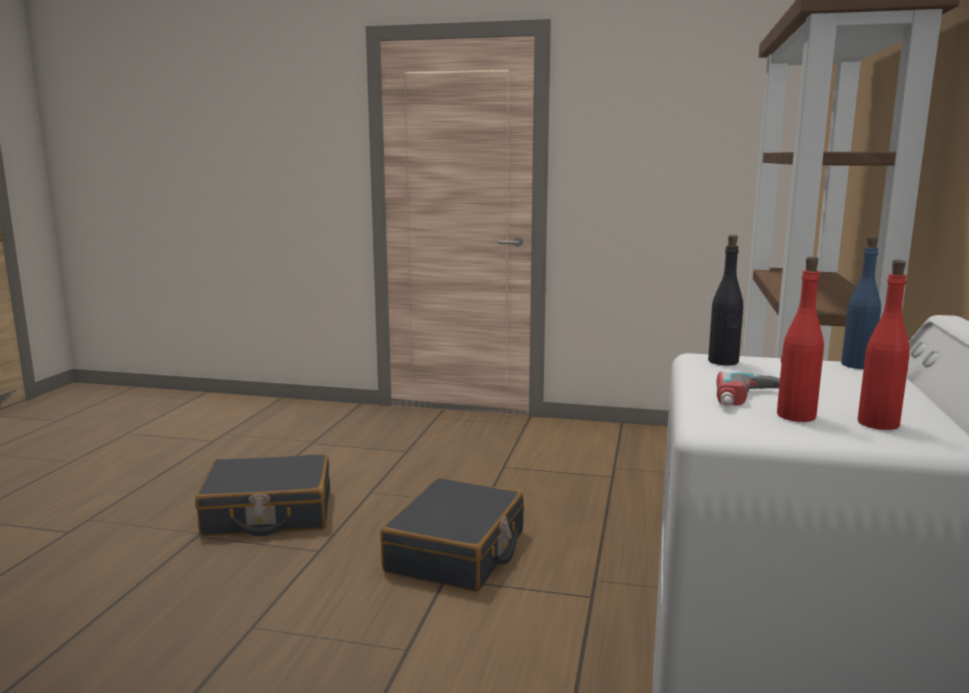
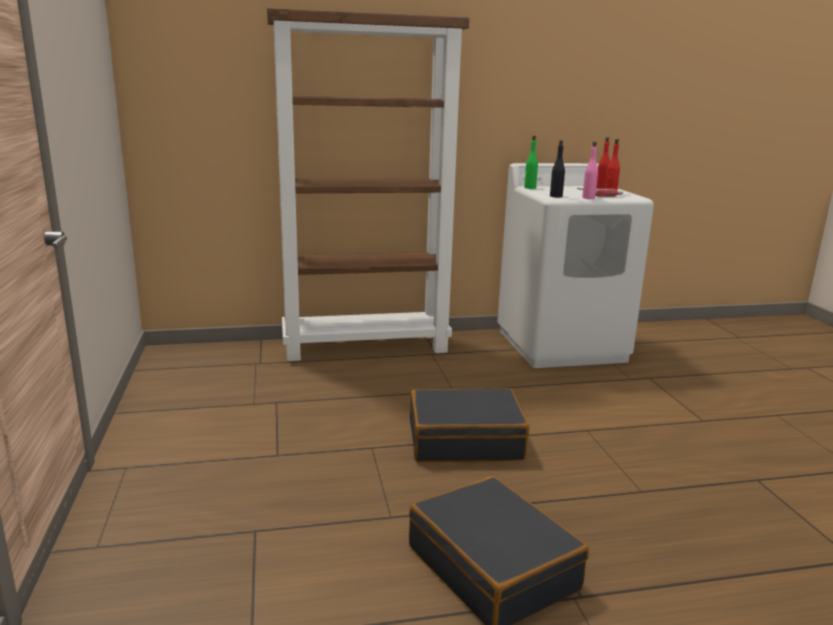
camera: 115 degrees left, 5 degrees up
blue bottle [841,236,881,369] -> green bottle [524,136,538,189]
none -> pink bottle [582,142,598,199]

